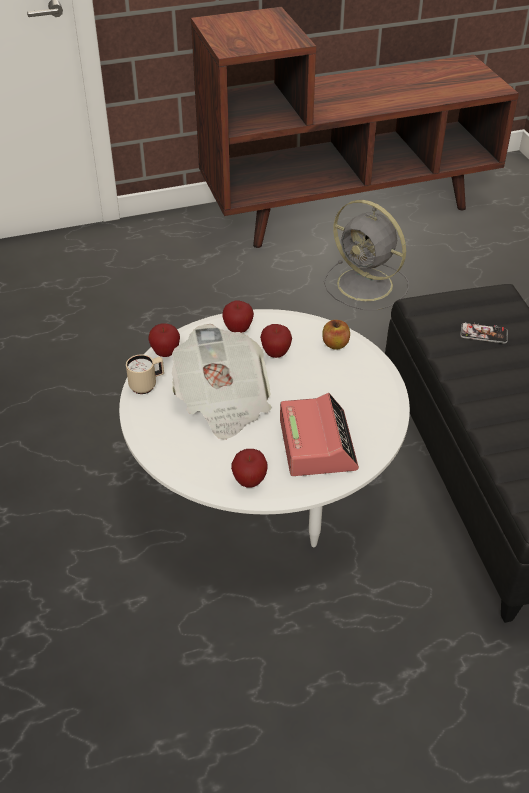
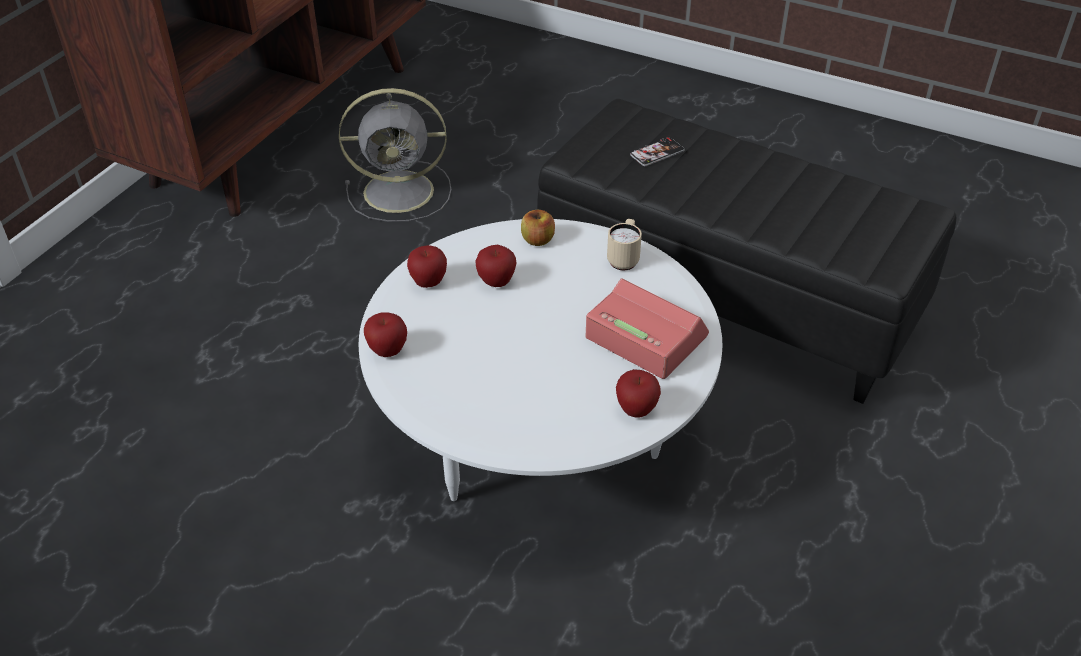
camera: 45 degrees left, 0 degrees up
beige mug [126,354,164,394] -> beige mug moved to [607,219,642,271]
newspaper [172,324,271,440] -> none

